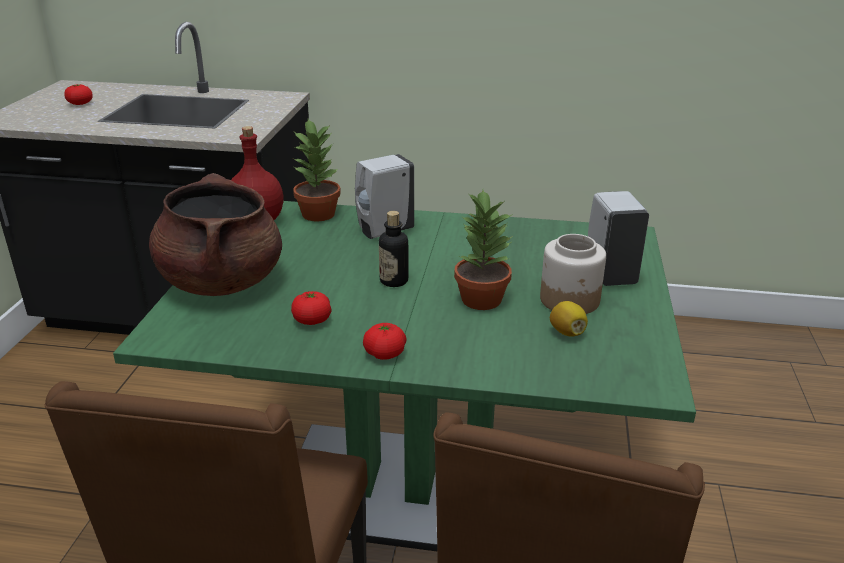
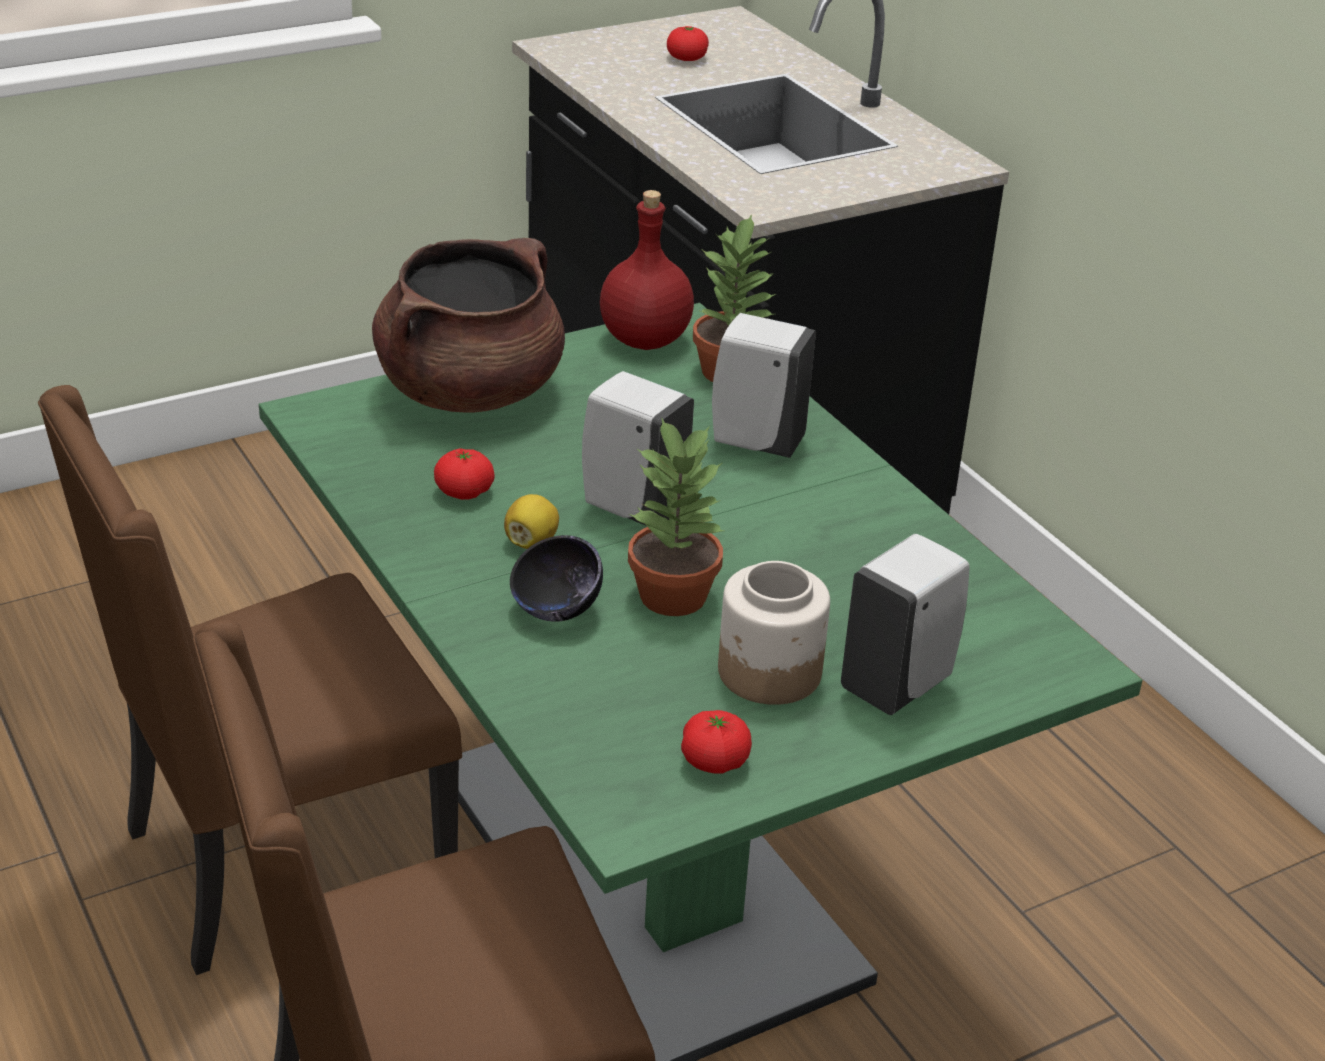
camera: 50 degrees right, 5 degrees up
tomato [363,323,406,360] -> tomato moved to [681,710,752,774]
bottle [379,211,409,287] -> white soap dispenser [582,371,694,526]
lemon [550,301,588,337] -> lemon moved to [504,494,559,549]
none -> black bowl [510,535,603,622]

